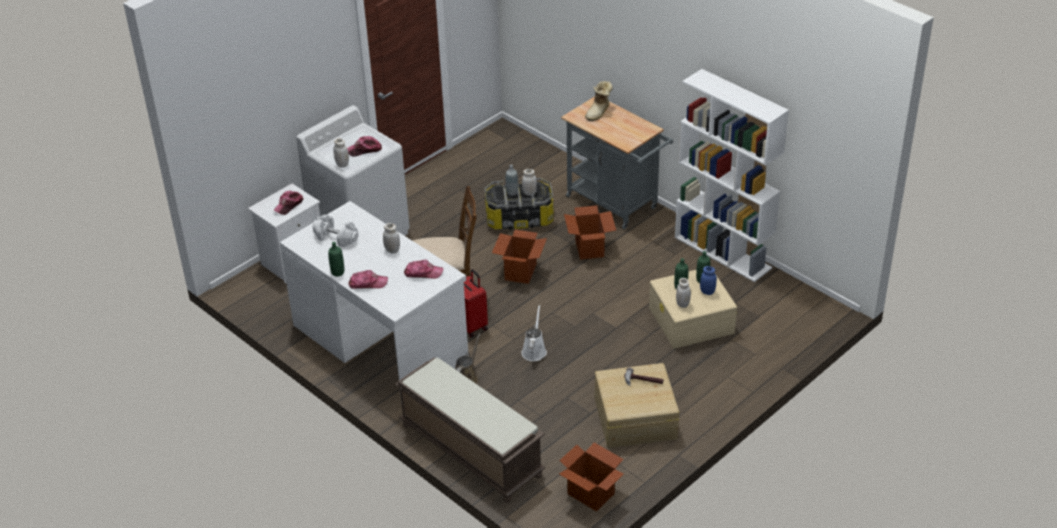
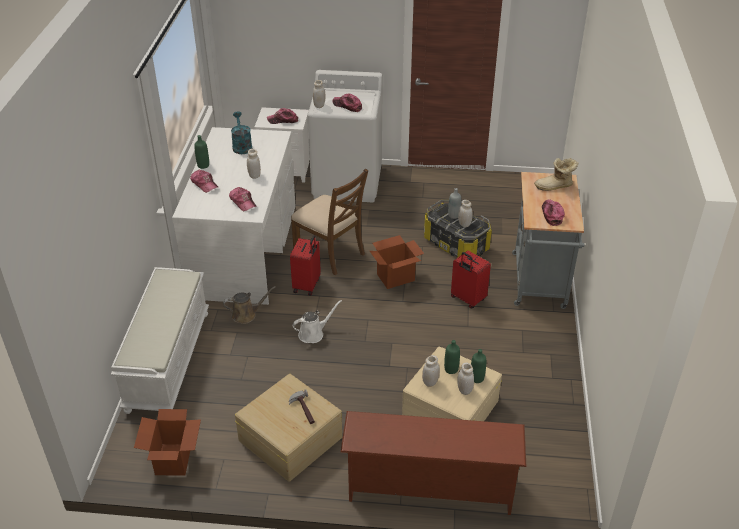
camera: 50 degrees right, 0 degrees up
white dumbbell [312,215,358,247] -> turquoise watering can [231,111,252,154]
brown bench [395,357,545,502] -> white bench [111,267,209,414]
cardboard box [564,205,616,260] -> red suitcase [451,251,491,308]
white bookcase [675,69,789,282] -> none
blue jar [700,266,717,295] -> white jar [457,363,474,395]
none -> brown shoe rack [340,411,526,515]
none -> cap [542,199,565,226]

